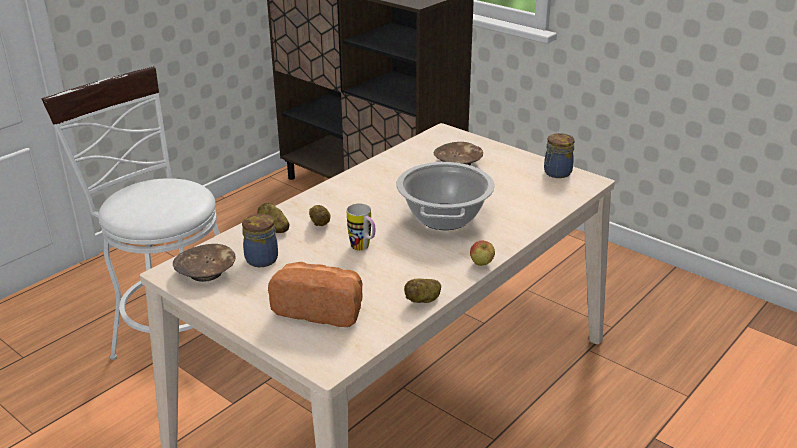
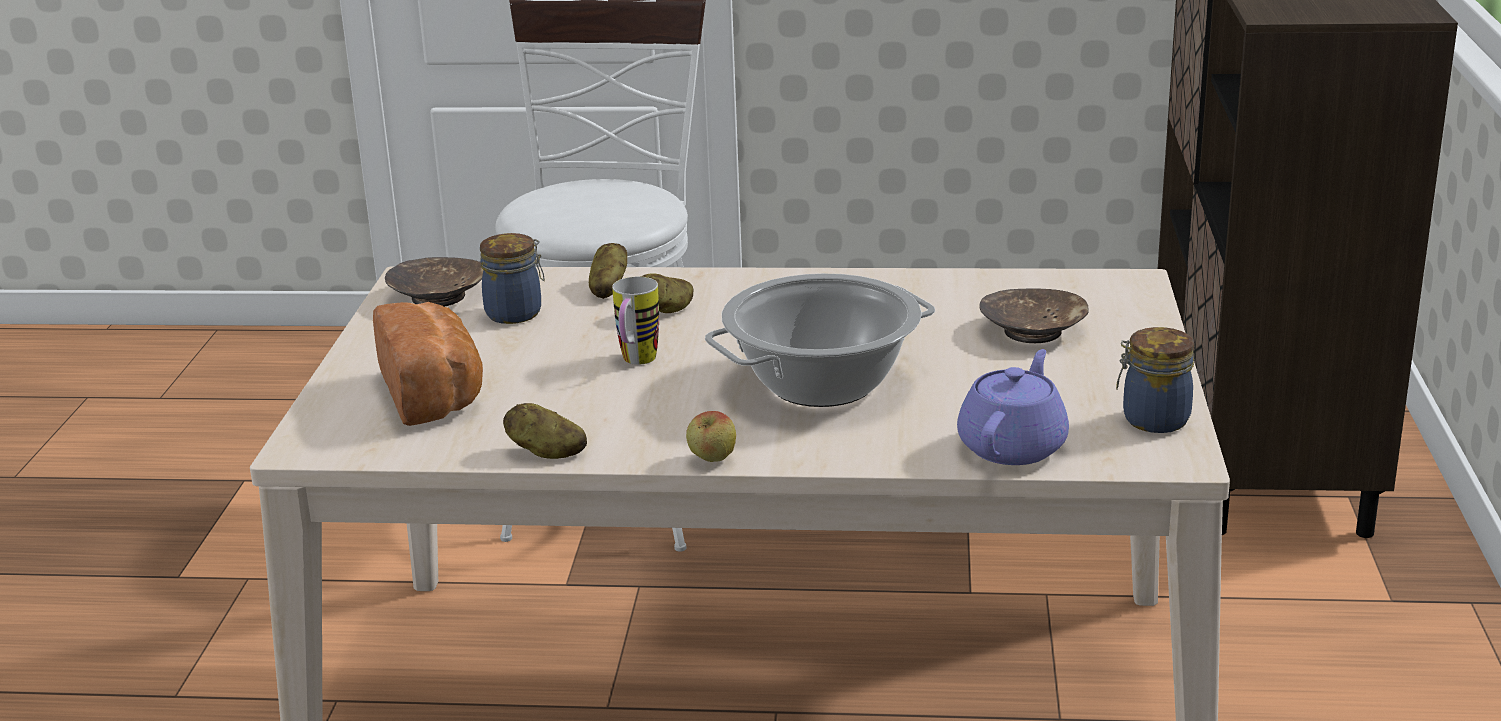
camera: 55 degrees right, 5 degrees down
none -> purple teapot [957,349,1069,465]

